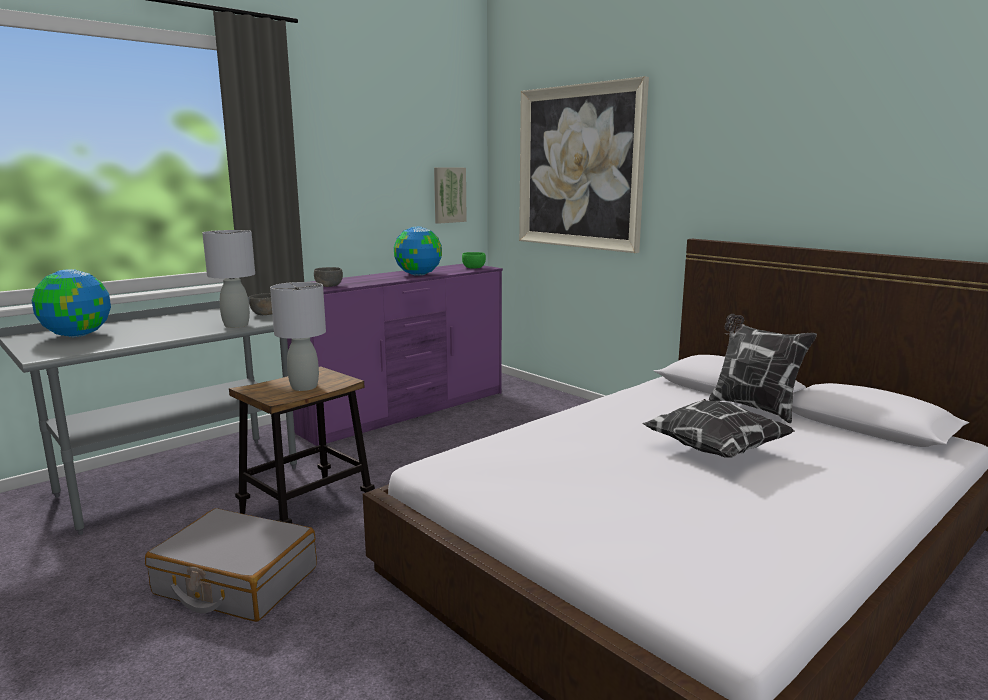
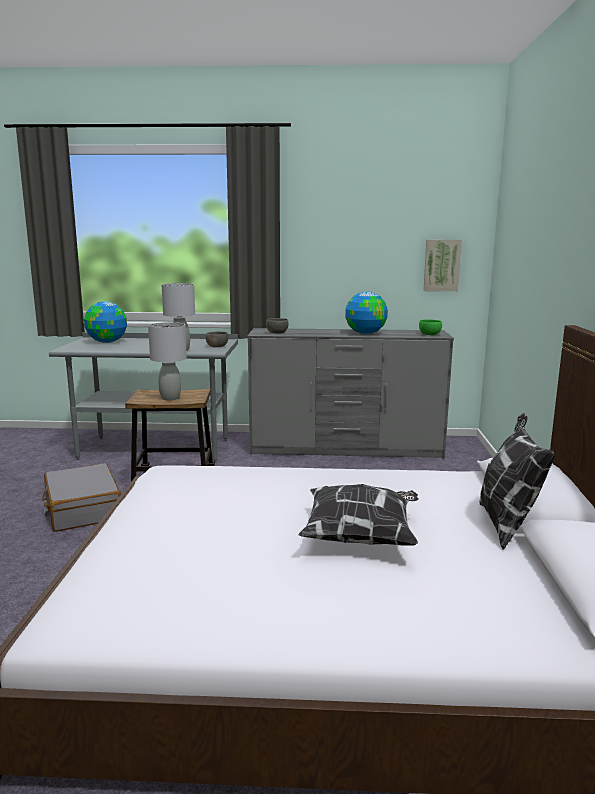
camera: 45 degrees right, 0 degrees up
purple dresser [287,264,503,446] -> grey dresser [247,328,454,458]
picture [519,76,649,253] -> none

